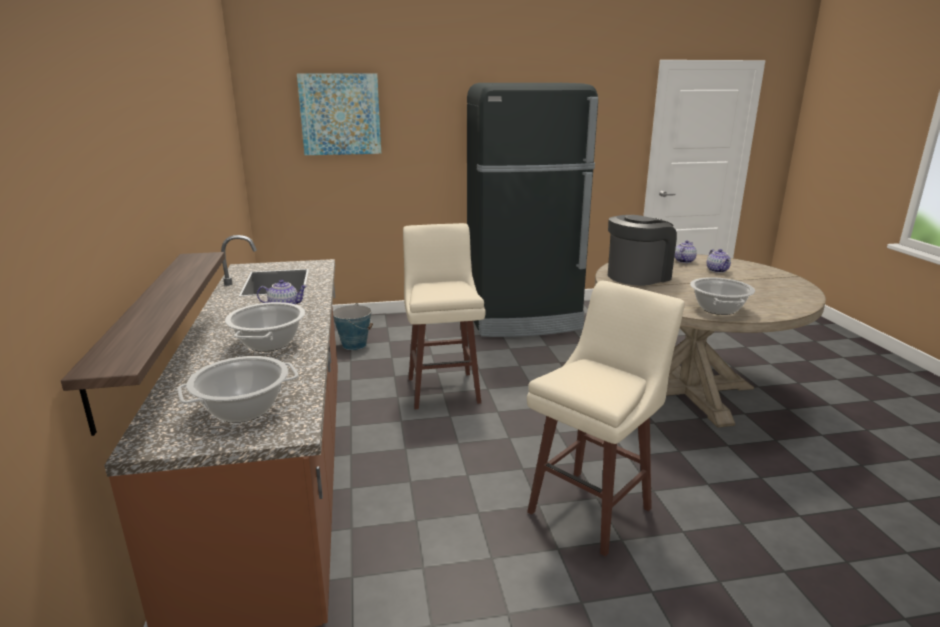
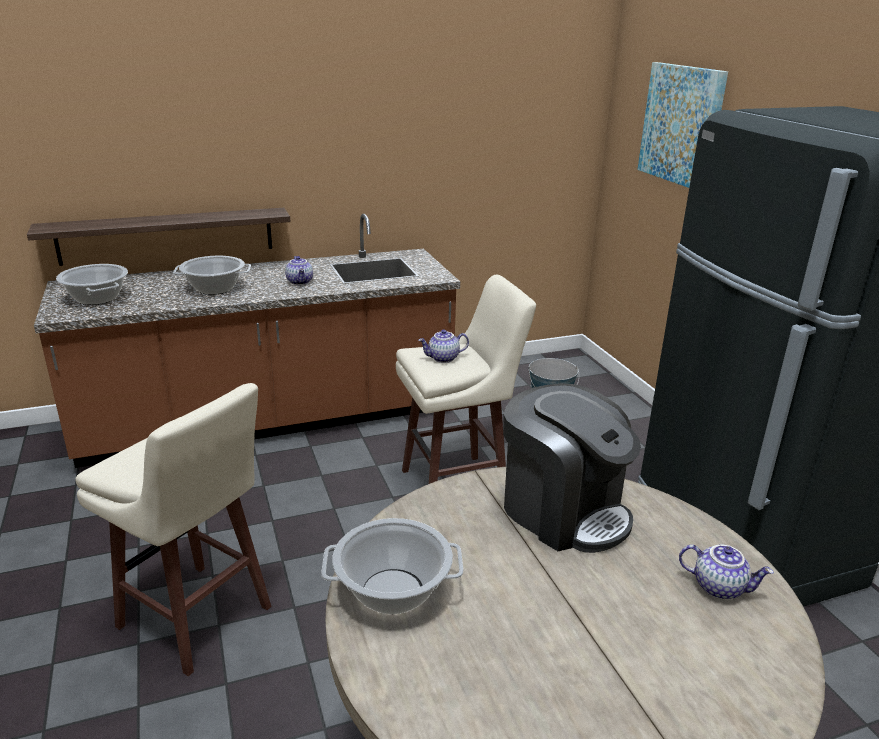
camera: 80 degrees right, 5 degrees up
teapot [706,249,731,273] -> teapot moved to [418,330,469,363]

